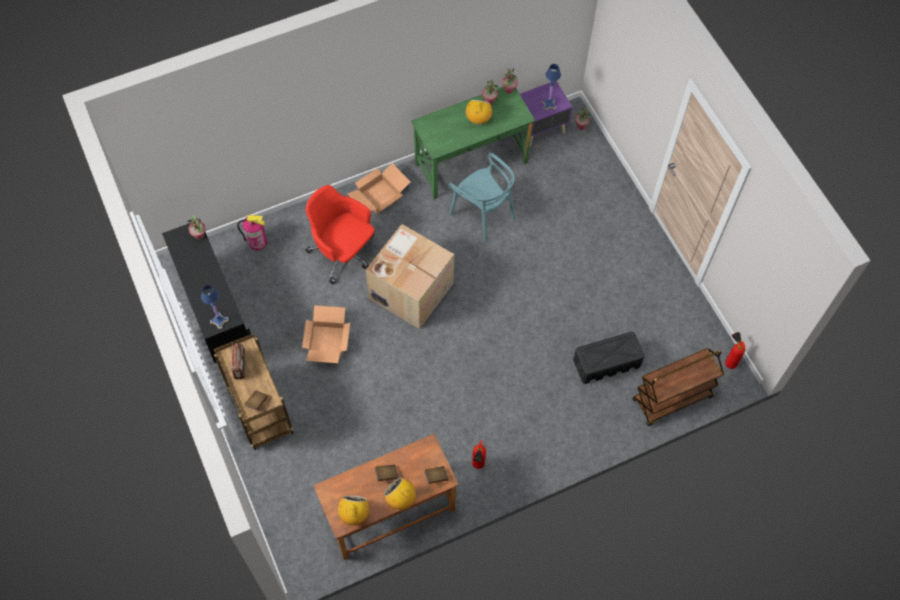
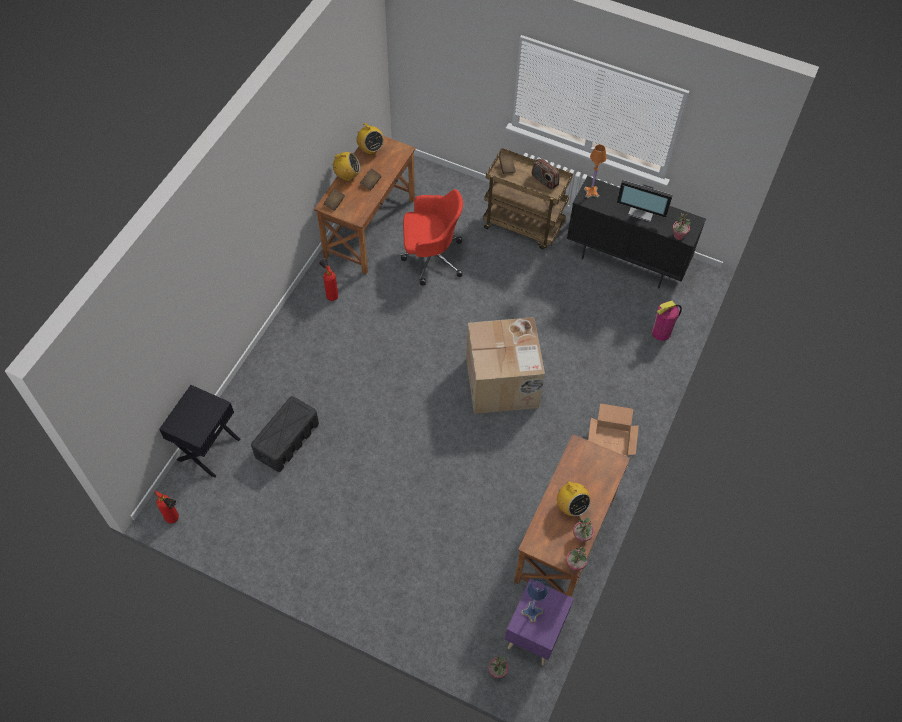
camera: 140 degrees right, 5 degrees down
blue table lamp [201,285,229,329] -> orange table lamp [584,145,607,198]
cardboard box [302,305,350,363] -> none
red office chair [305,185,375,284] -> red office chair moved to [401,189,463,286]
green desk [411,87,535,199] -> brown desk [514,434,630,597]
turquoise chair [448,153,515,242] -> none
brown cart [632,348,724,426] -> black nightstand [159,385,240,478]
none -> monitor [617,180,673,222]

